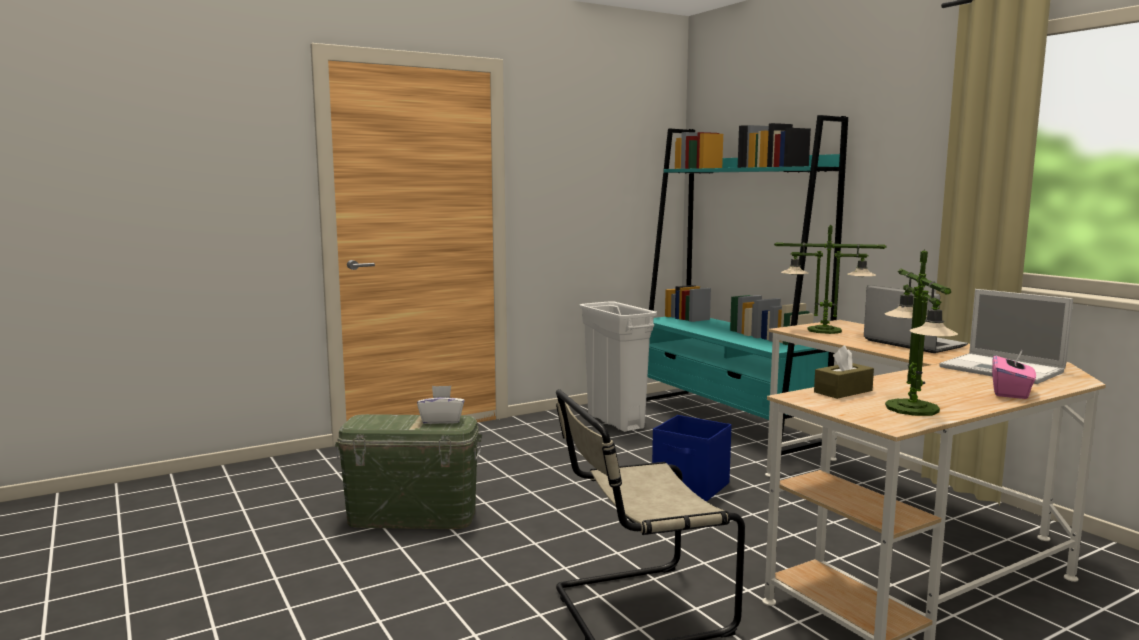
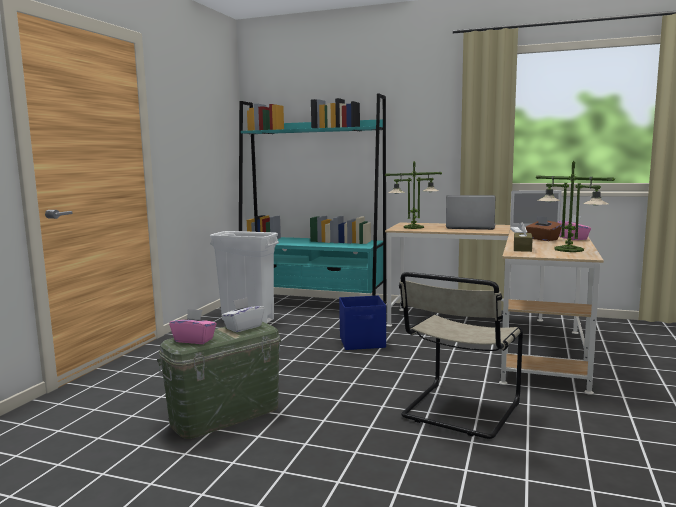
camera: 40 degrees left, 0 degrees up
none -> pink tissue box [169,309,216,344]
none -> brown tissue box [526,216,562,241]

